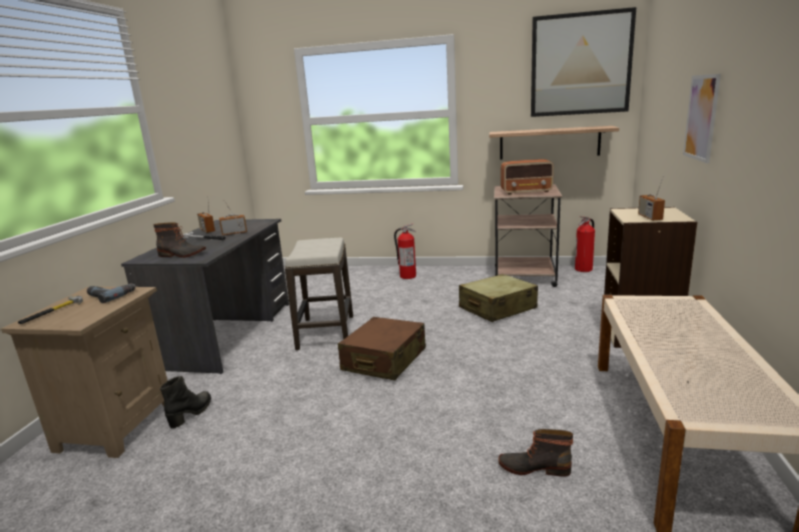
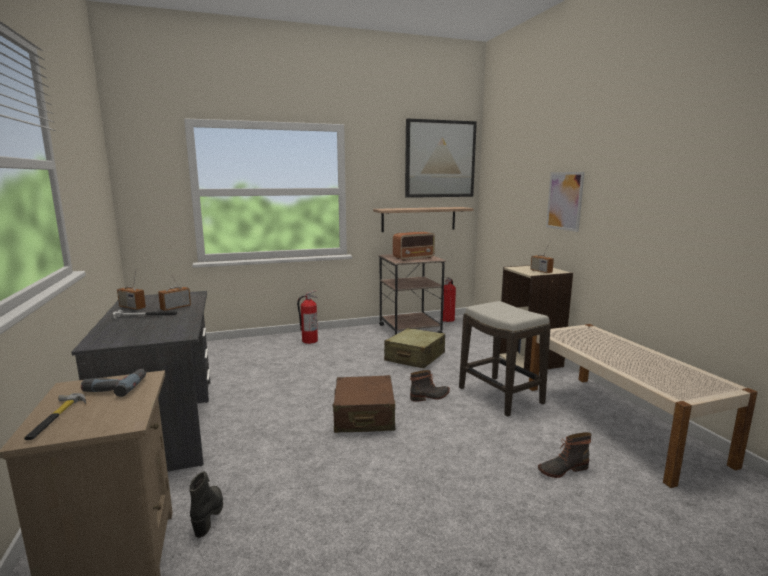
camera: 30 degrees left, 5 degrees down
boot [153,222,206,258] -> boot moved to [410,370,450,402]
stool [285,238,353,350] -> stool moved to [459,301,551,417]

